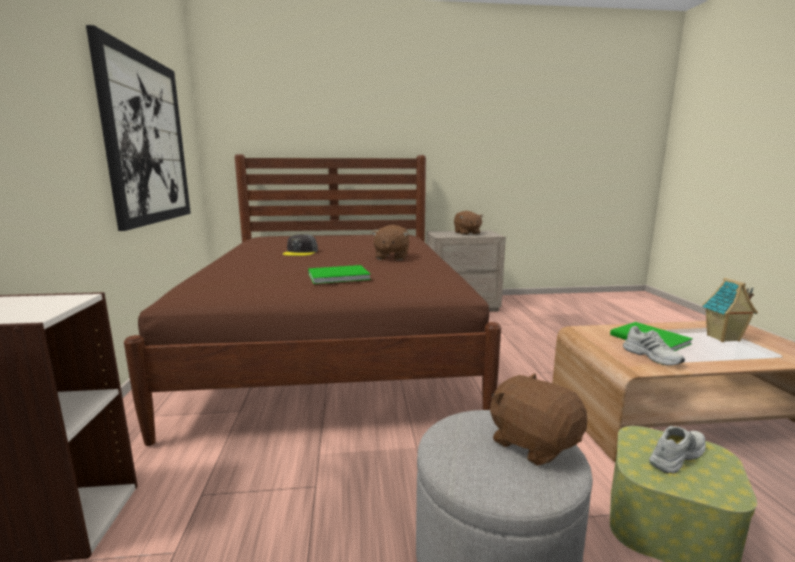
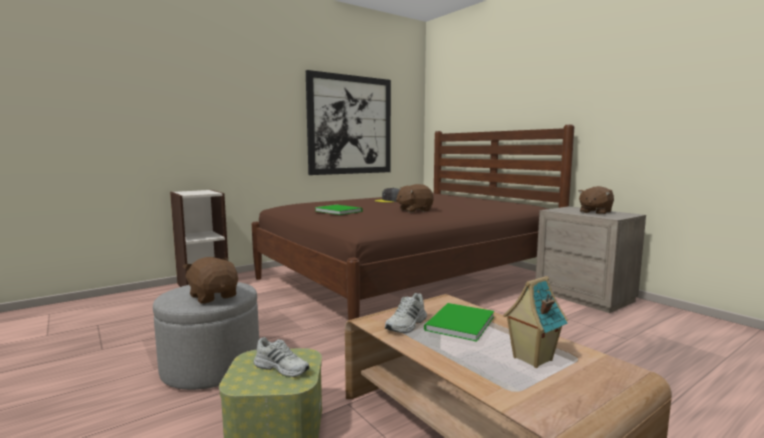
camera: 60 degrees right, 5 degrees down
brown plush toy [490,373,587,466] -> brown plush toy turned 60 degrees counterclockwise [182,257,238,304]

